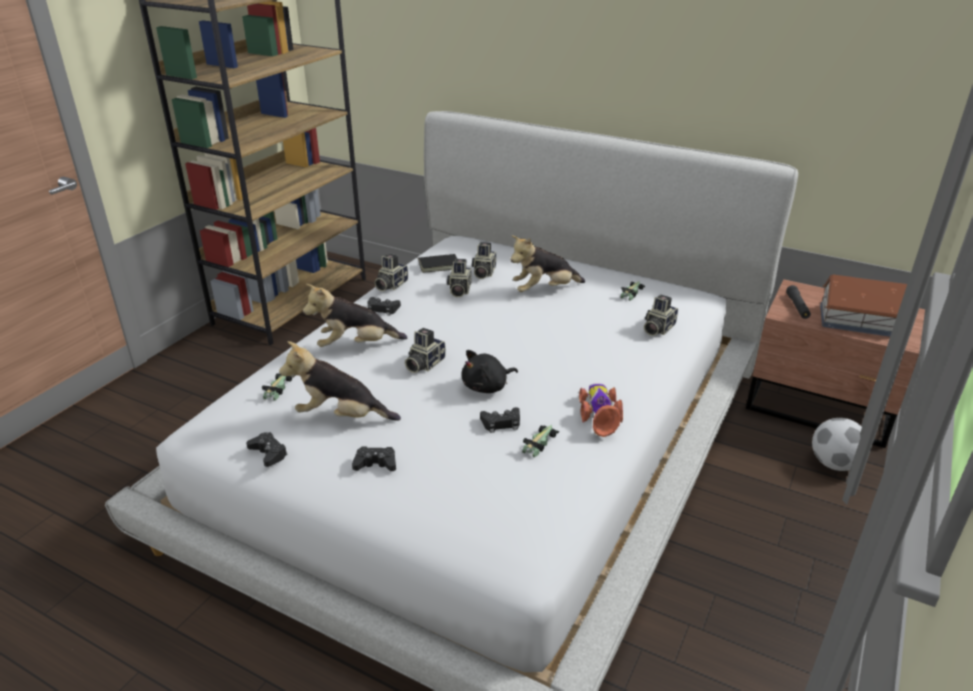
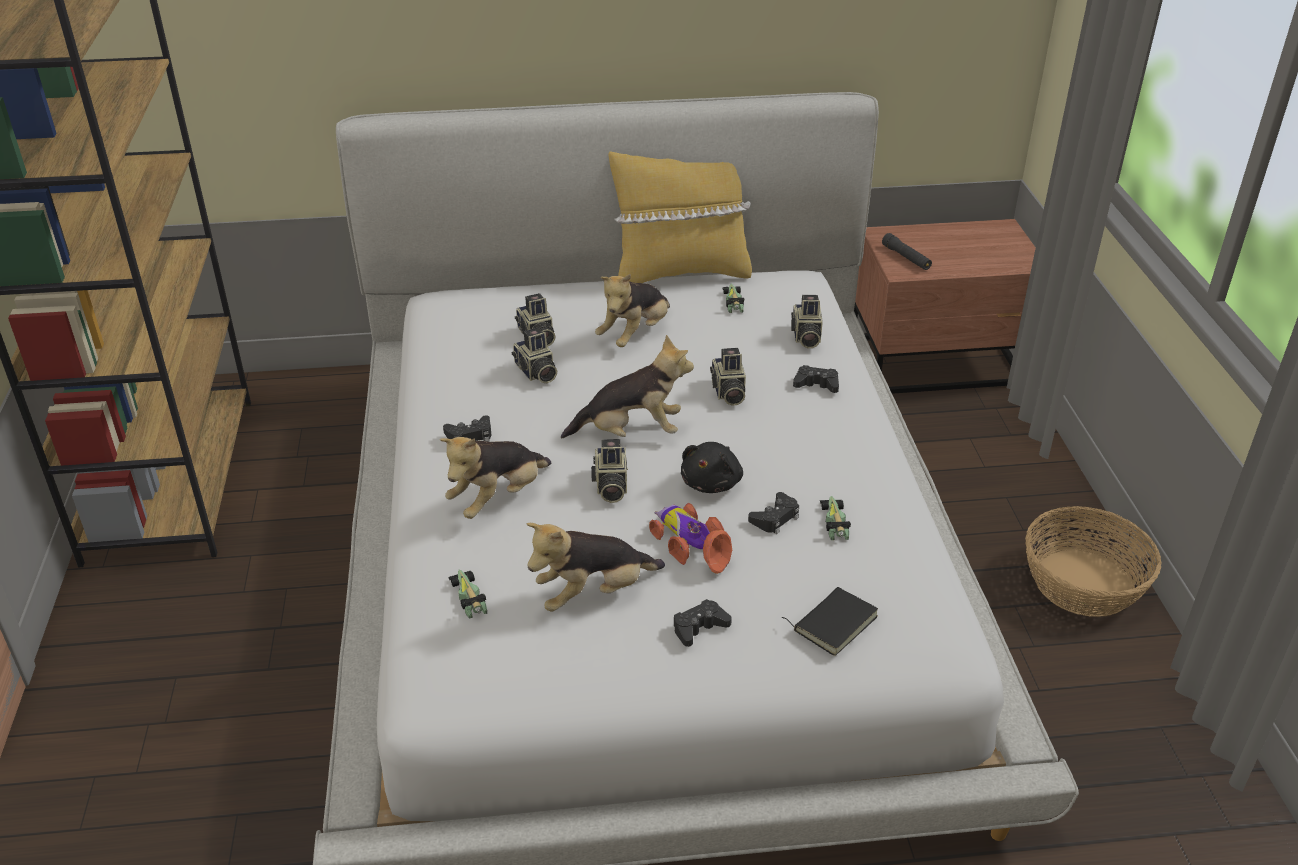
camera: 35 degrees left, 5 degrees up
black game controller [246,432,288,467] -> black game controller moved to [793,365,839,393]
camera [374,254,408,291] -> camera moved to [710,348,746,406]
black book [417,254,457,273] -> black book moved to [782,587,878,656]
toy car [579,384,623,437] -> toy car moved to [649,503,732,574]
football [812,418,862,471] -> none
toy house [820,275,907,337] -> none
none -> plush toy [561,335,694,438]
none -> yellow pillow [608,152,752,283]
none -> basket [1025,506,1162,617]

